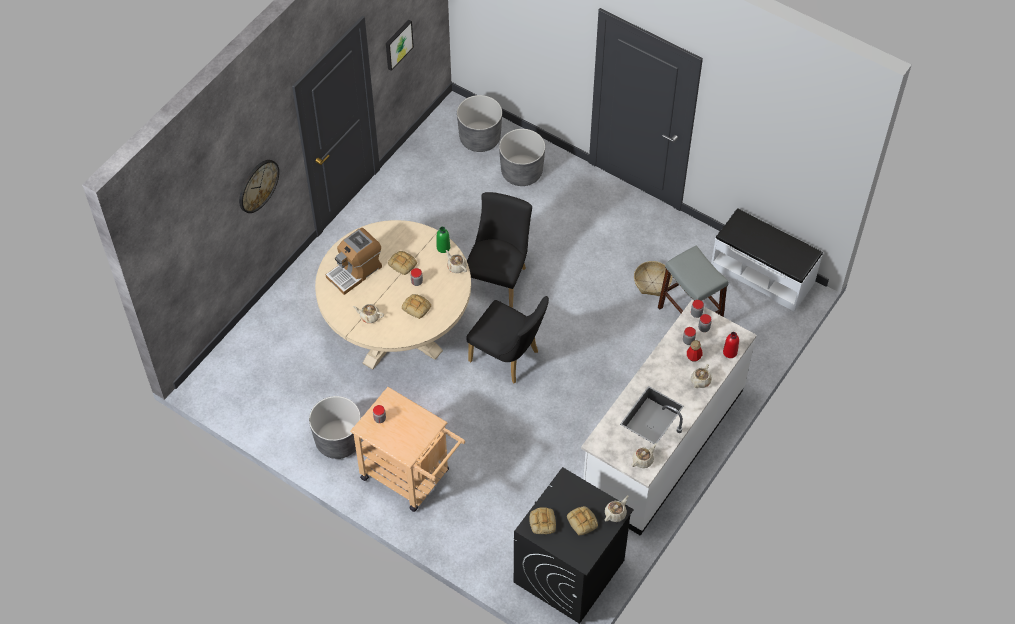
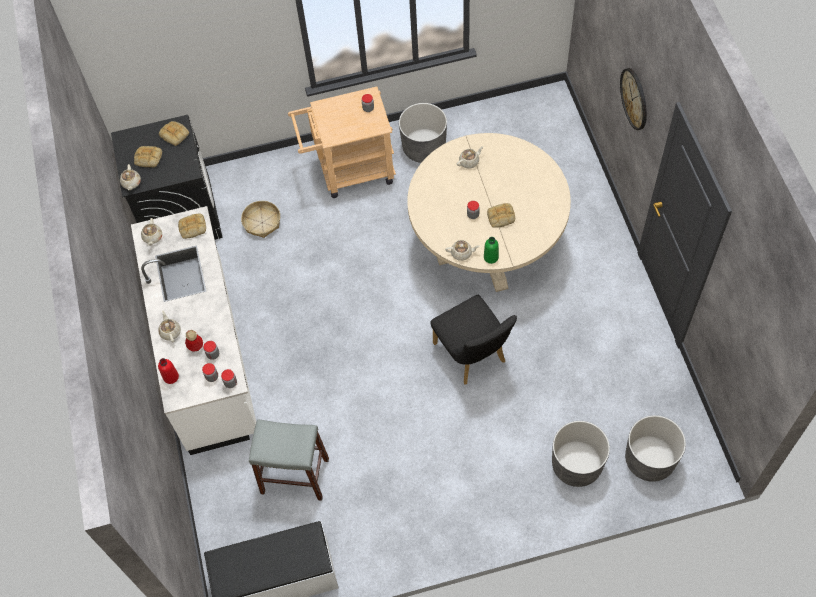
camera: 135 degrees right, 5 degrees up
coffee machine [326,228,382,295] -> none
picture [386,20,414,71] -> none
bread [402,294,431,319] -> bread moved to [178,214,206,239]
black chair [466,296,549,383] -> none
basket [634,261,672,296] -> basket moved to [241,201,280,238]

